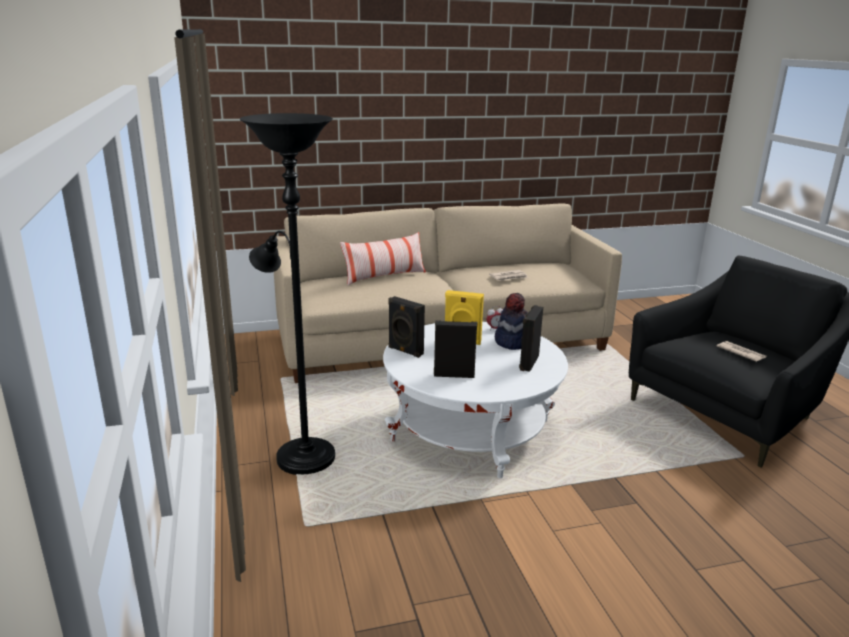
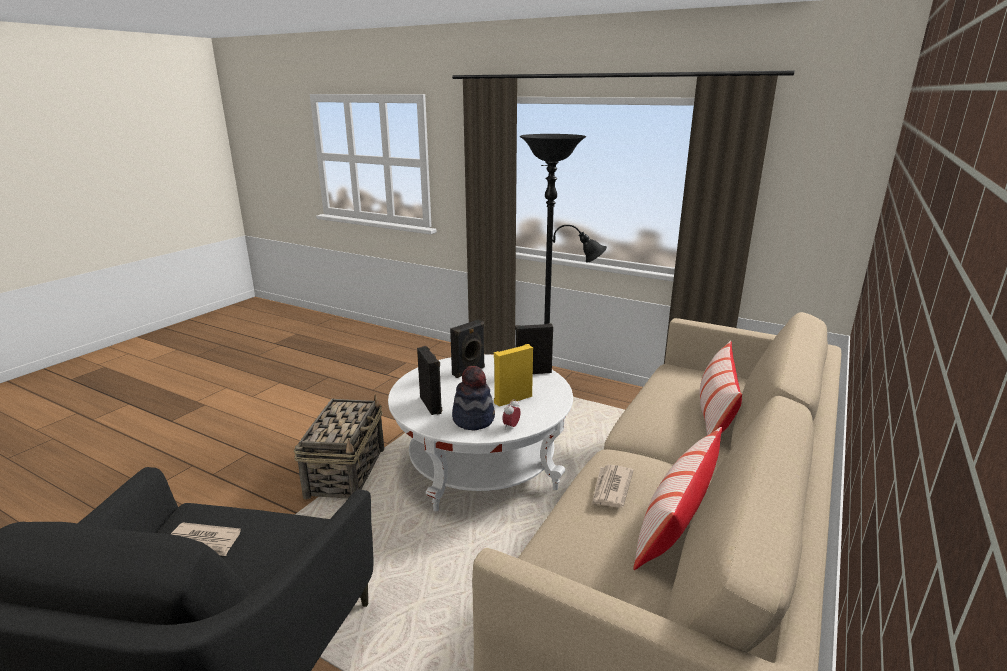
camera: 135 degrees right, 0 degrees up
none -> basket [294,395,384,499]
none -> pillow [633,427,722,570]

